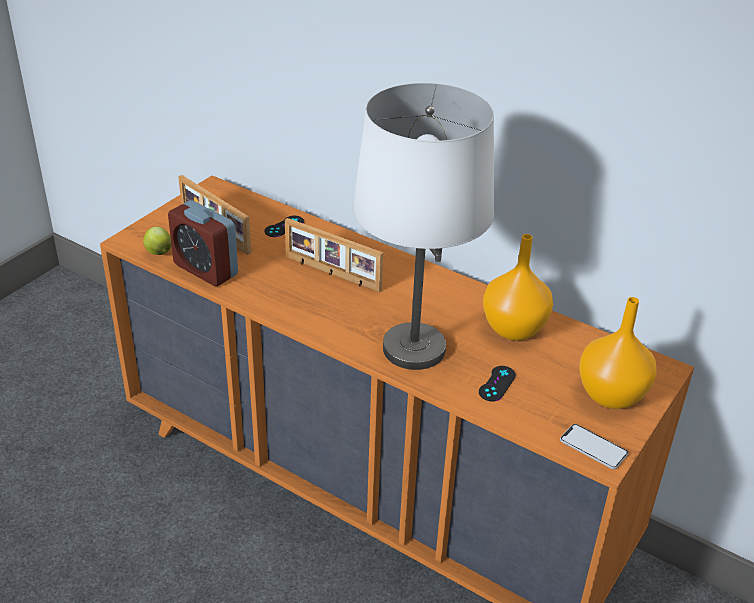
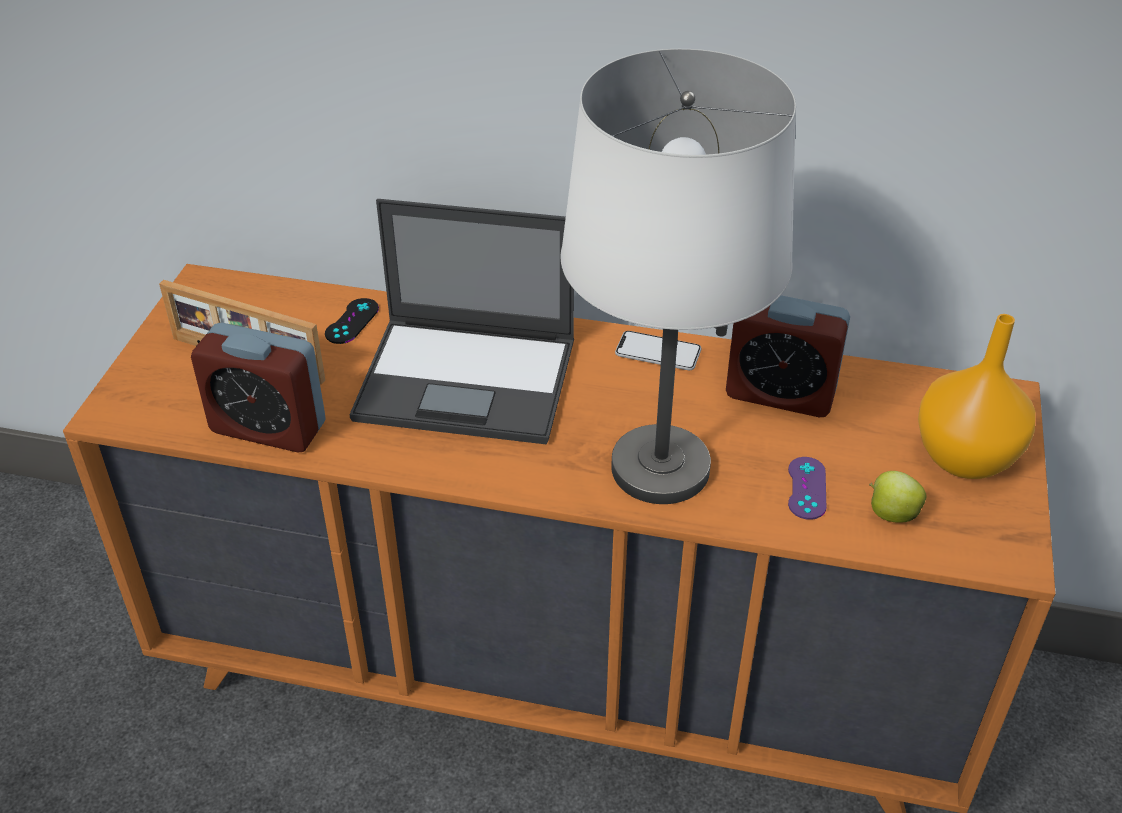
camera: 20 degrees left, 5 degrees up
apple [143,226,172,255] -> apple moved to [869,471,926,523]
picture frame [285,218,383,292] -> laptop [349,199,574,445]
black game controller [479,366,516,401] -> purple game controller [788,457,827,520]
orange vase [483,234,553,340] -> alarm clock [726,296,850,417]
phone [560,424,629,469] -> phone moved to [615,331,702,370]

